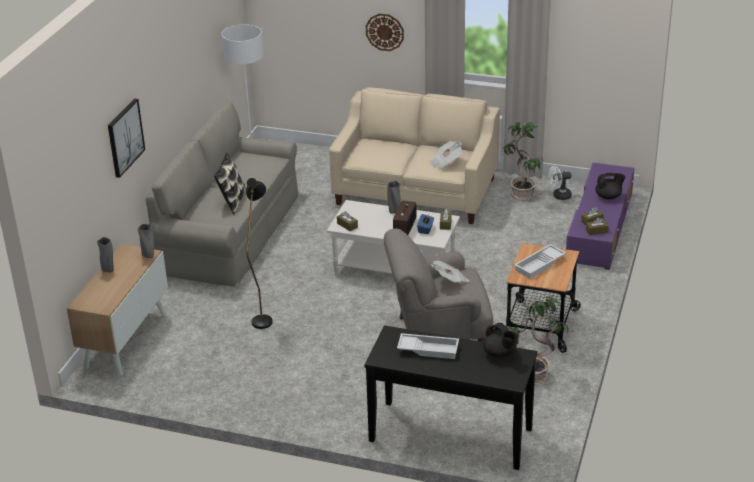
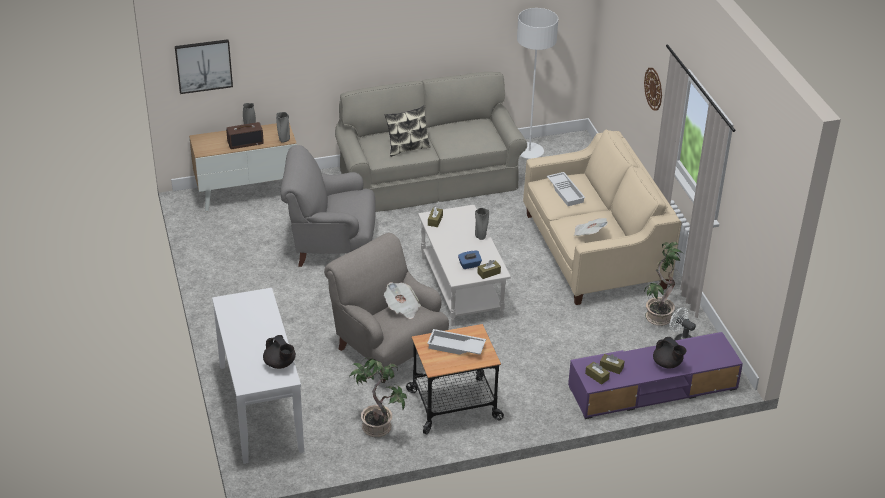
camera: 55 degrees right, 5 degrees up
picture [108,98,145,178] -> picture moved to [175,39,233,94]
black floor lamp [246,178,273,329] -> grey armchair [280,145,376,267]
black console table [364,325,537,470] -> white console table [212,288,304,464]
radio [393,201,416,235] -> radio moved to [226,122,264,149]
white tray [397,333,459,359] -> white tray moved to [547,172,585,206]
black teapot [483,323,518,358] -> black teapot turned 60 degrees counterclockwise [263,335,296,369]

